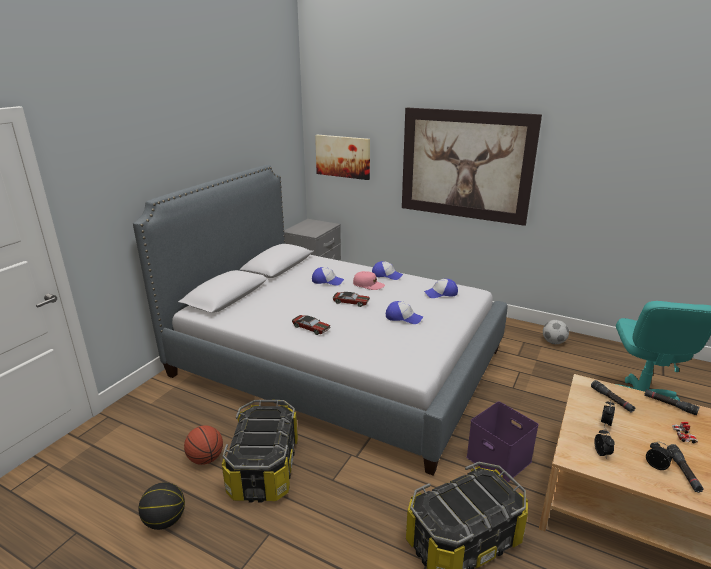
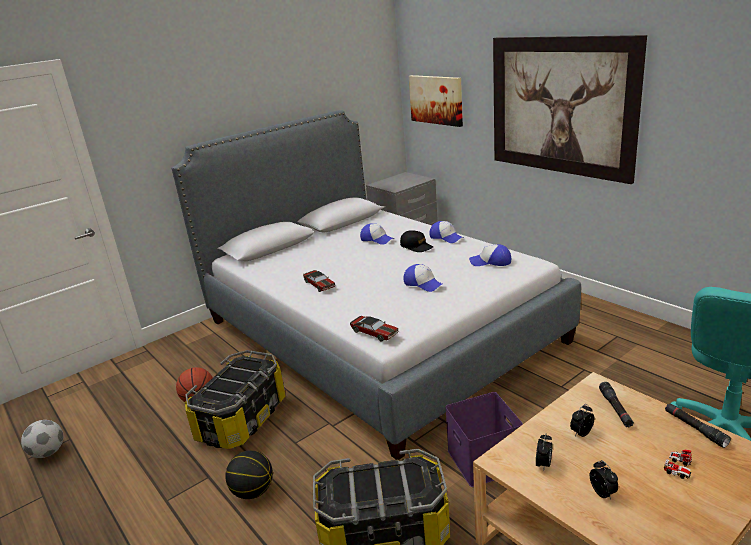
camera: 25 degrees right, 0 degrees up
basketball [139,482,185,530] -> basketball moved to [225,450,273,499]
toy car [333,292,370,307] -> toy car moved to [350,316,399,342]
pink cap [353,271,385,290] -> black cap [400,230,433,252]
football [543,320,569,344] -> football moved to [21,420,63,458]
black flashlight [667,444,704,493] -> none

